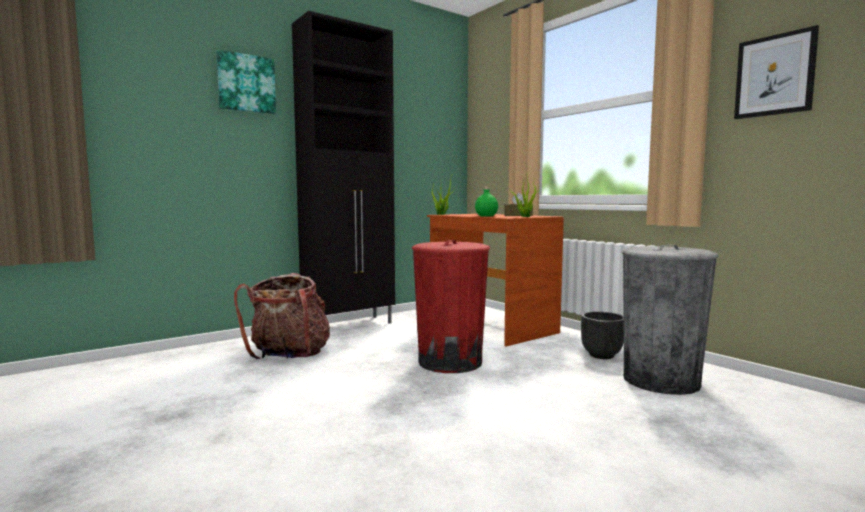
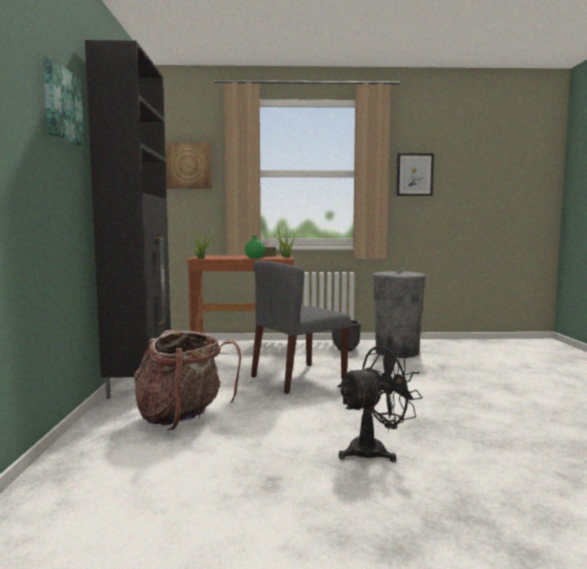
camera: 55 degrees left, 0 degrees up
red trash can [412,240,490,373] -> grey chair [251,260,351,394]
none -> picture [165,142,212,189]
none -> black fan [338,345,422,462]

